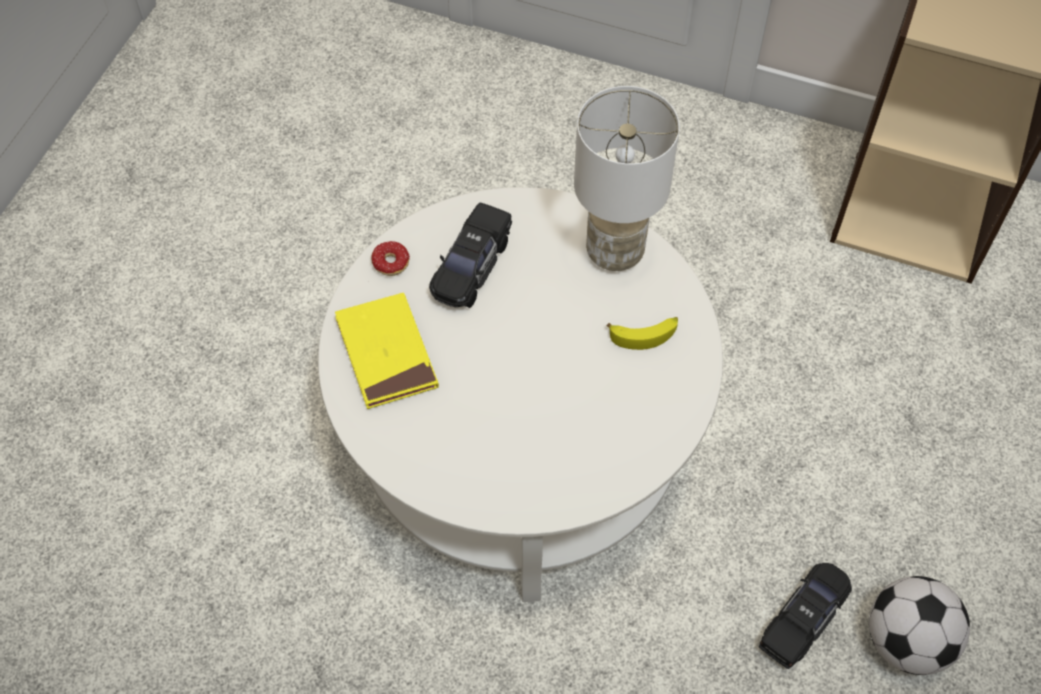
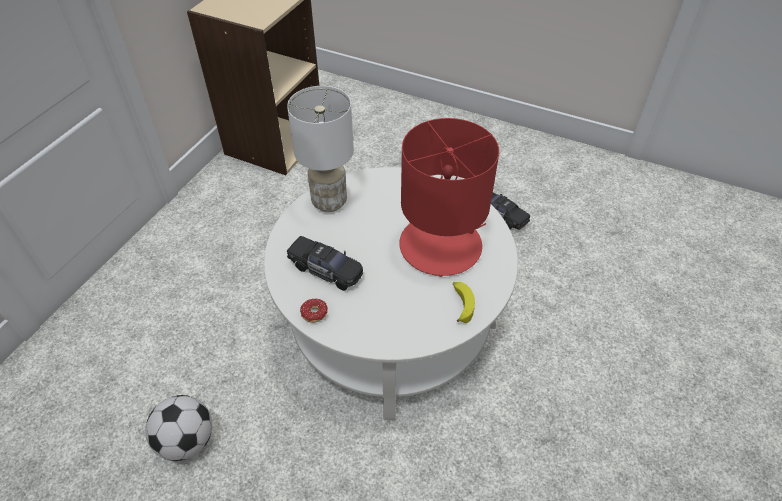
camera: 85 degrees left, 10 degrees down
yellow book [335,293,439,409] -> none
banana [606,317,678,350] -> banana moved to [453,282,475,323]
football [869,576,970,675] -> football moved to [145,395,212,461]
none -> red table lamp [399,118,499,277]

